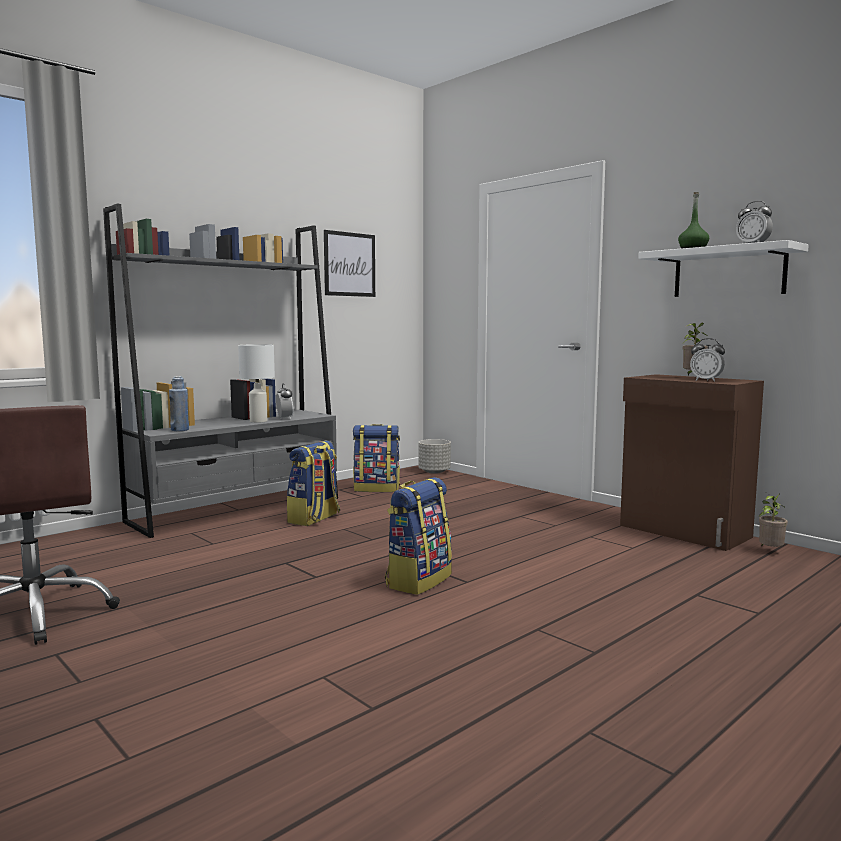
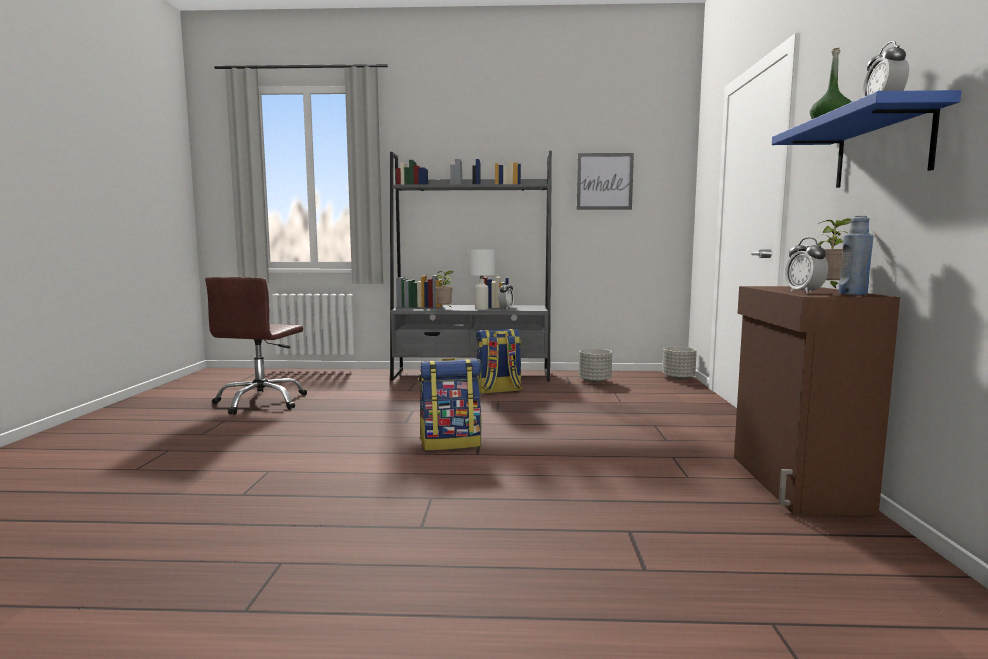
camera: 45 degrees right, 0 degrees up
blue bottle [169,376,189,431] -> blue bottle moved to [839,216,873,295]
backpack [353,424,400,492] -> grey planter [579,349,612,383]
white shelf [638,240,809,297] -> blue shelf [772,90,961,188]
potted plant [759,493,788,547] -> potted plant moved to [436,271,454,308]

